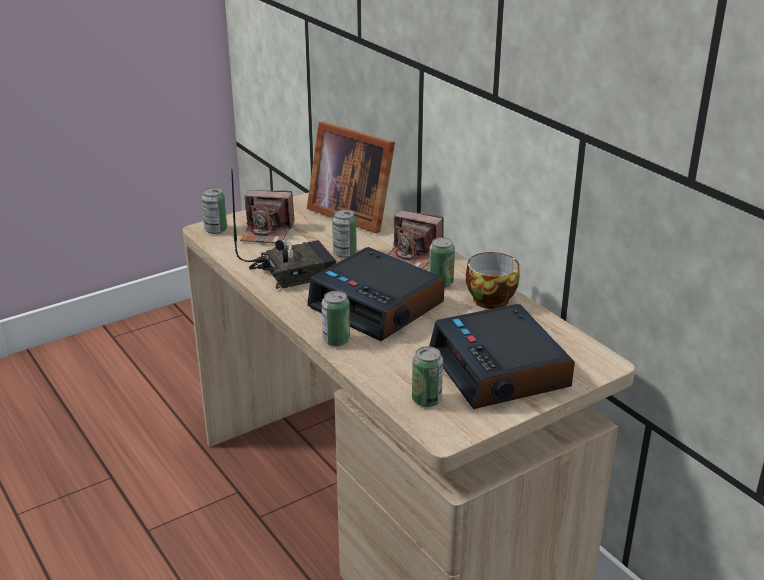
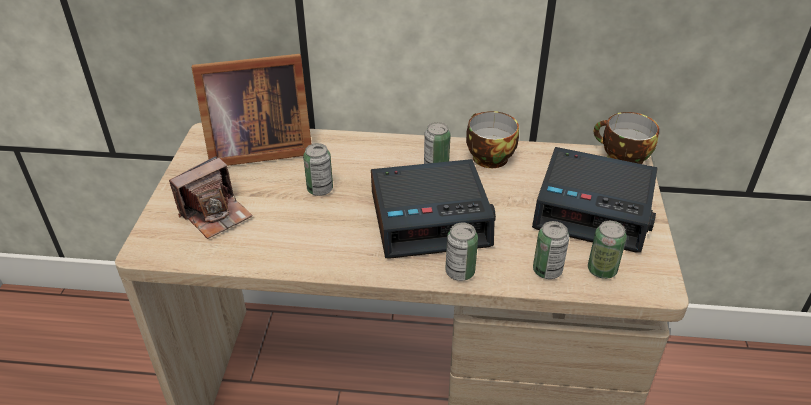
camera: 50 degrees left, 10 degrees up
can [201,188,227,234] -> can moved to [533,221,569,279]
radio [232,169,336,289] -> none
camera [387,210,444,269] -> none
none -> cup [594,112,659,164]

